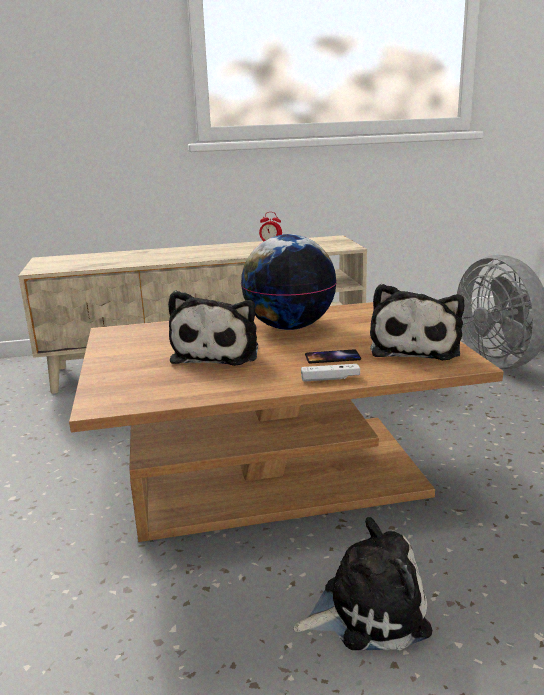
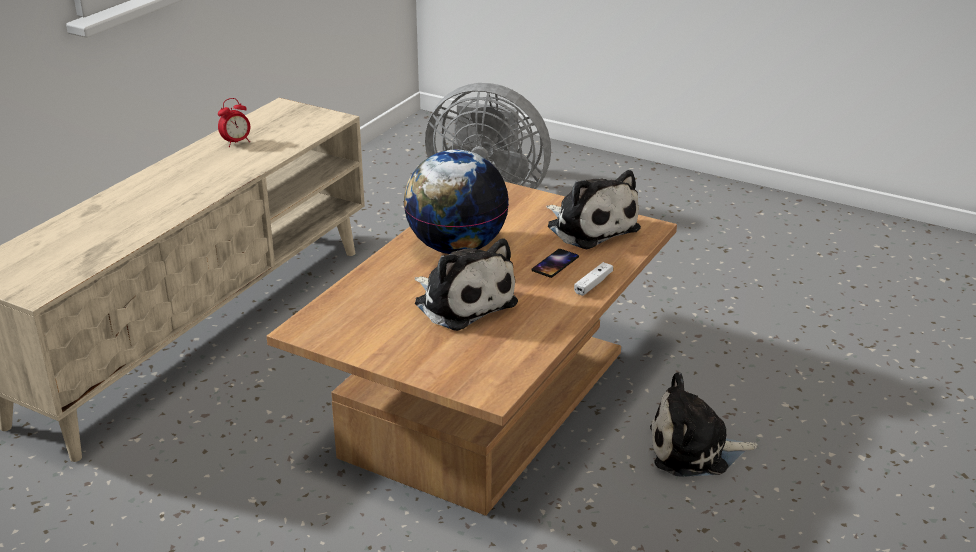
camera: 50 degrees left, 10 degrees up
plush toy [293,517,432,650] -> plush toy turned 120 degrees counterclockwise [650,372,758,477]

